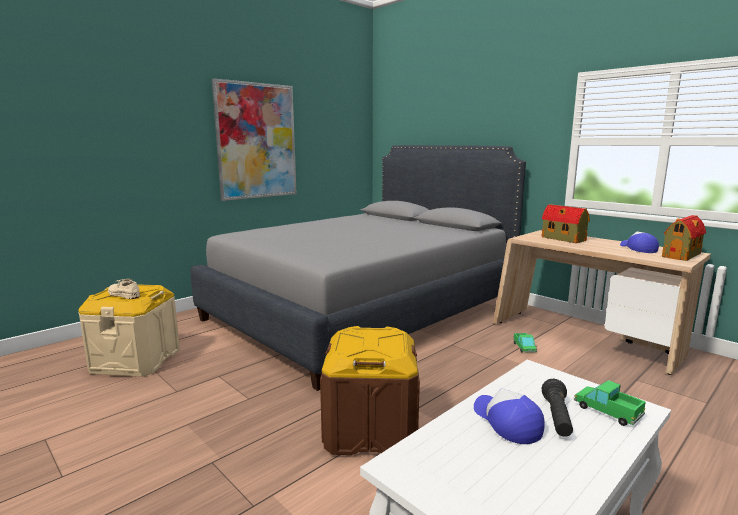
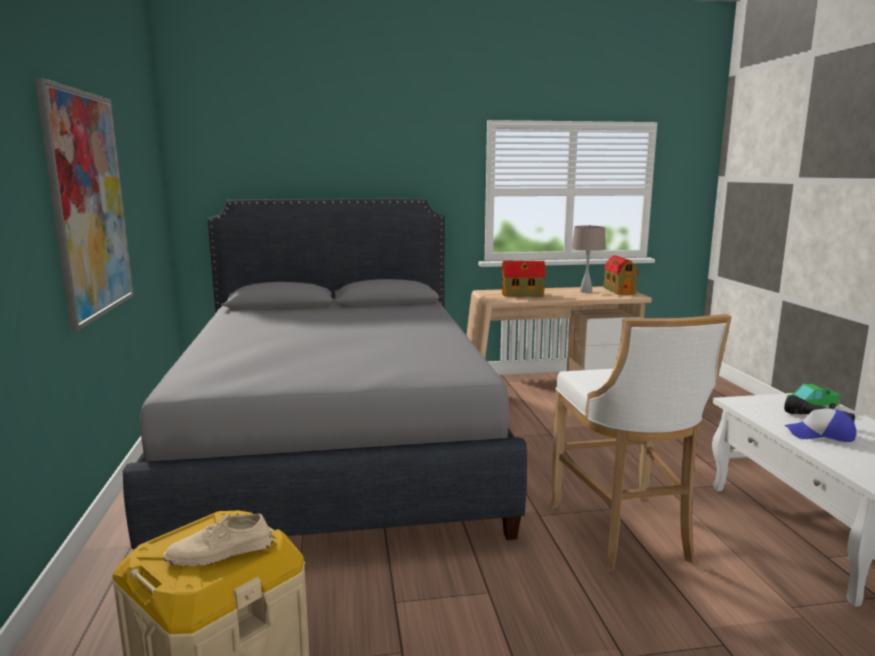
camera: 55 degrees left, 0 degrees up
brown storage box [320,326,420,455] -> white stool [549,314,732,572]
toy truck [513,333,537,352] -> none
cap [620,232,659,253] -> beige table lamp [571,225,606,293]

